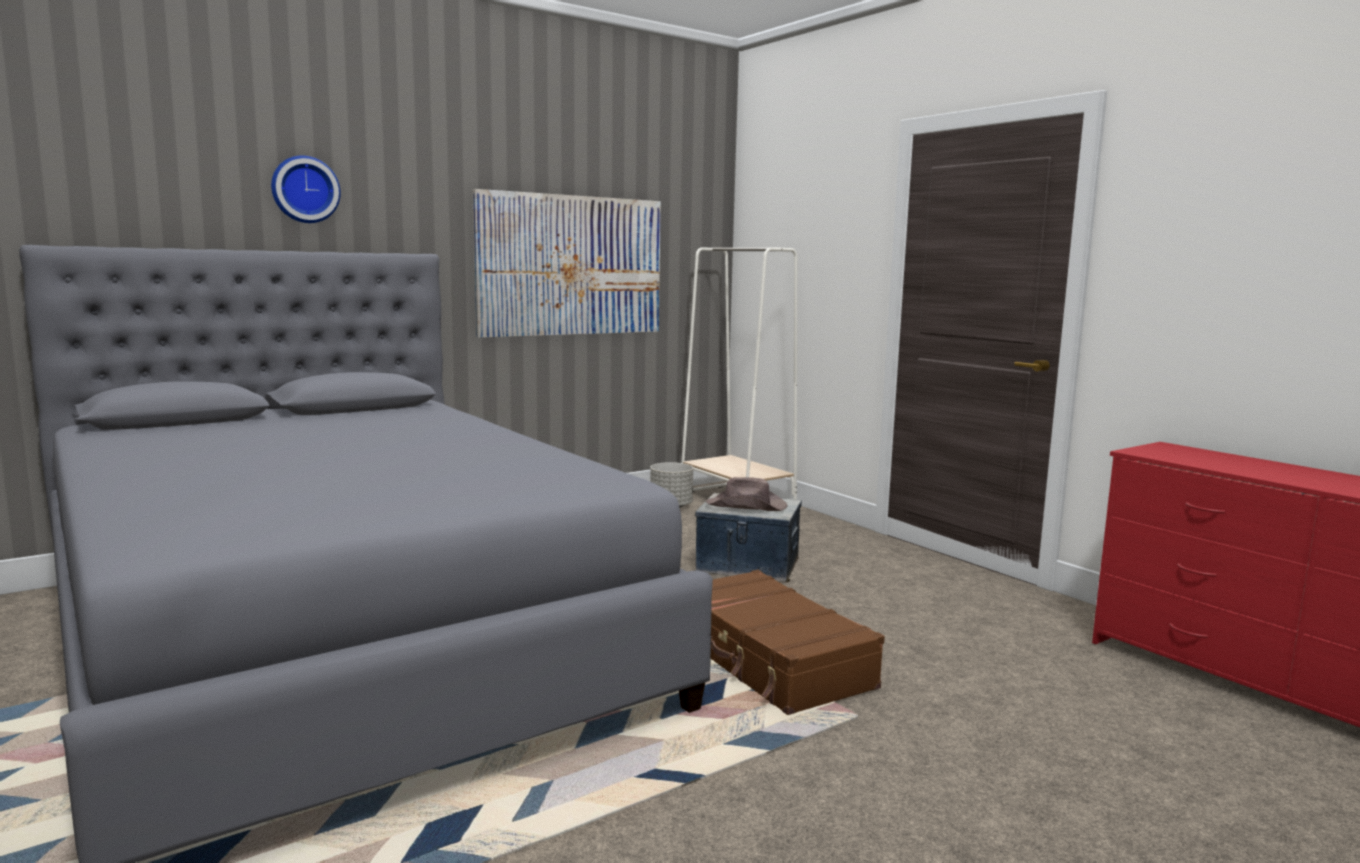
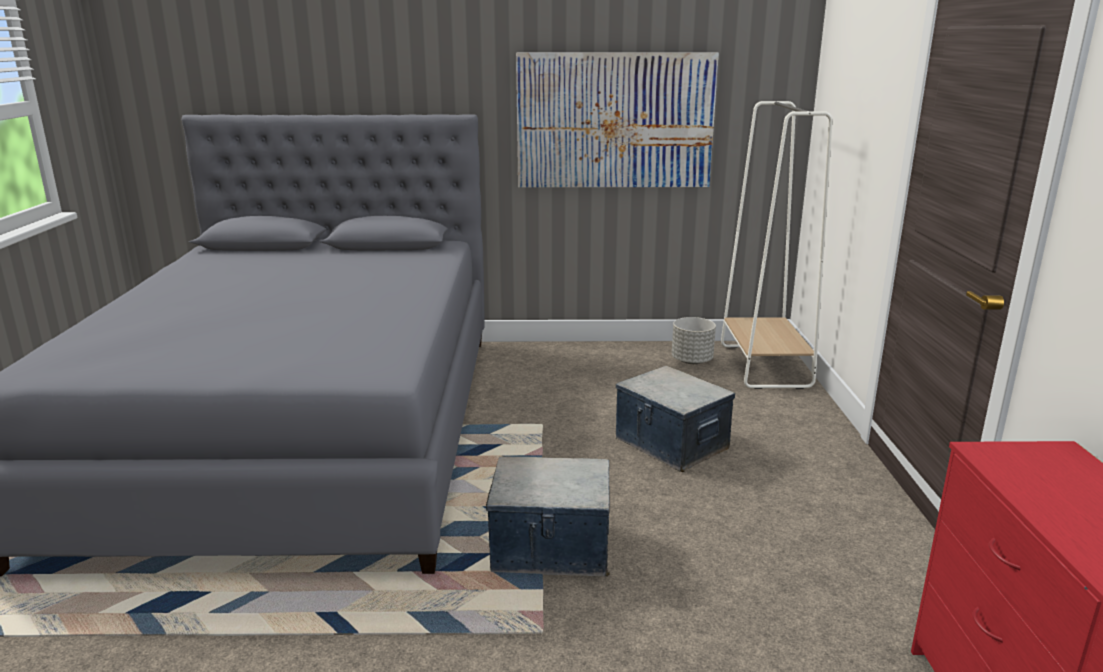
camera: 35 degrees right, 10 degrees up
wall clock [271,156,341,223] -> none
brown hat [706,477,788,511] -> none
brown suitcase [711,570,885,715] -> storage box [486,457,610,577]

